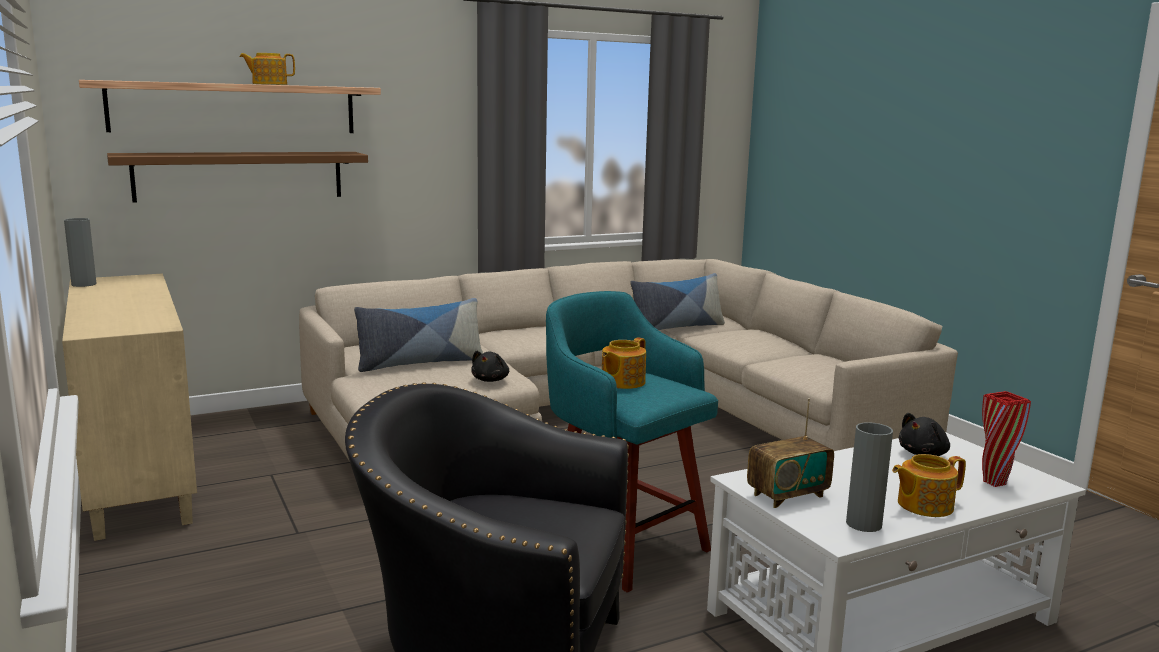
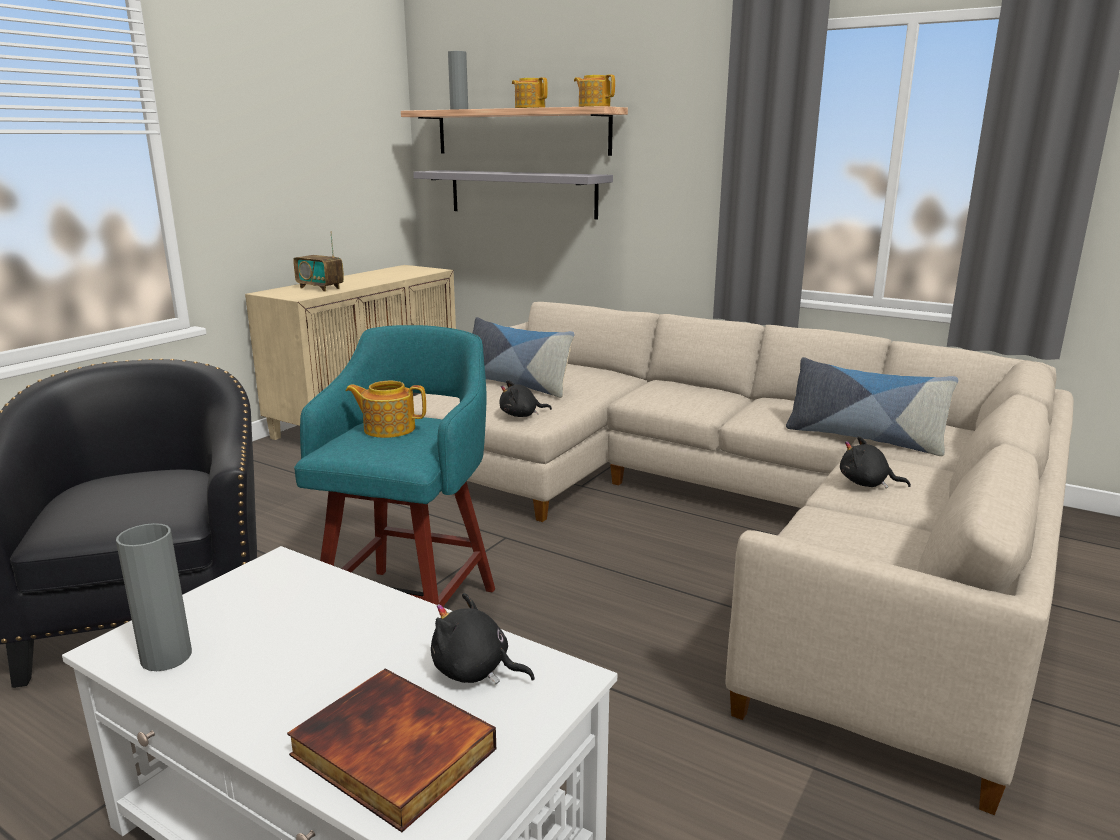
camera: 60 degrees right, 5 degrees up
grey vase [64,218,97,287] -> grey vase moved to [448,51,468,110]
brown shelf [107,152,368,202] -> grey shelf [413,170,613,219]
radio [747,398,834,508] -> radio moved to [293,231,344,292]
teapot [892,454,966,517] -> teapot moved to [574,74,615,107]
red vase [982,391,1031,487] -> book [287,668,496,832]
none -> black plush toy [840,436,911,489]

